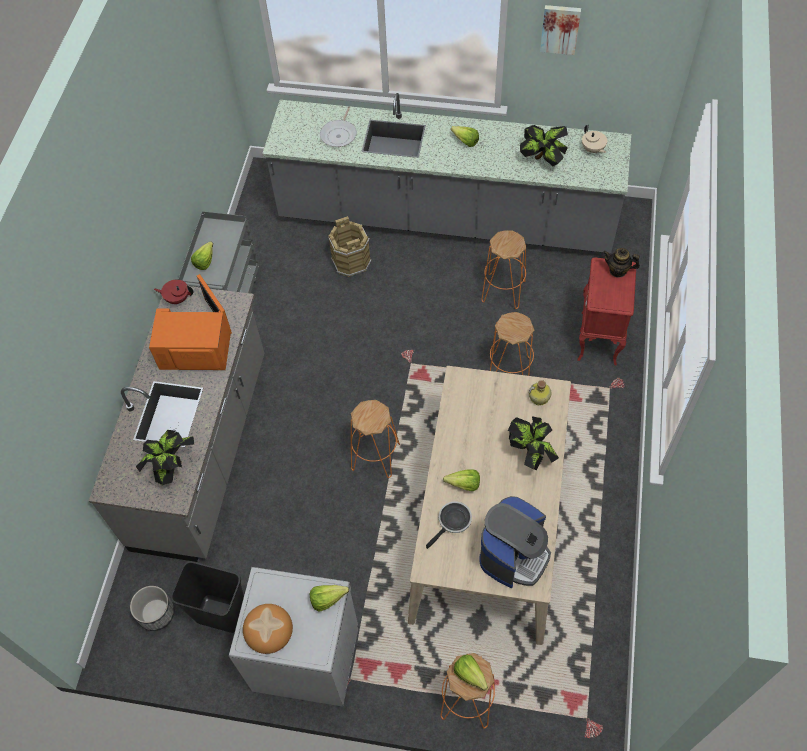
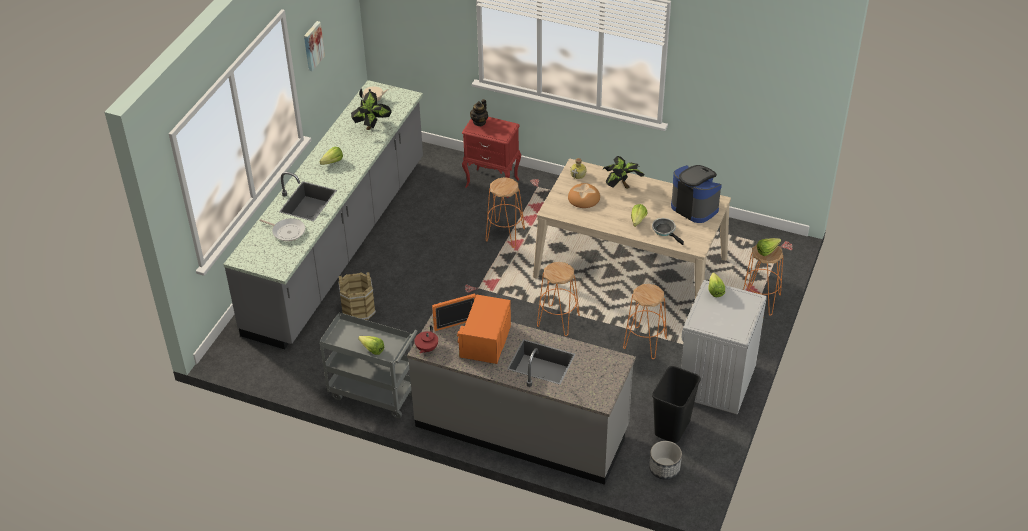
camera: 80 degrees left, 15 degrees down
potted plant [136,430,194,485] -> none
bread [243,604,293,654] -> bread moved to [568,183,600,208]
orange stool [482,230,526,309] -> orange stool moved to [623,284,667,359]

